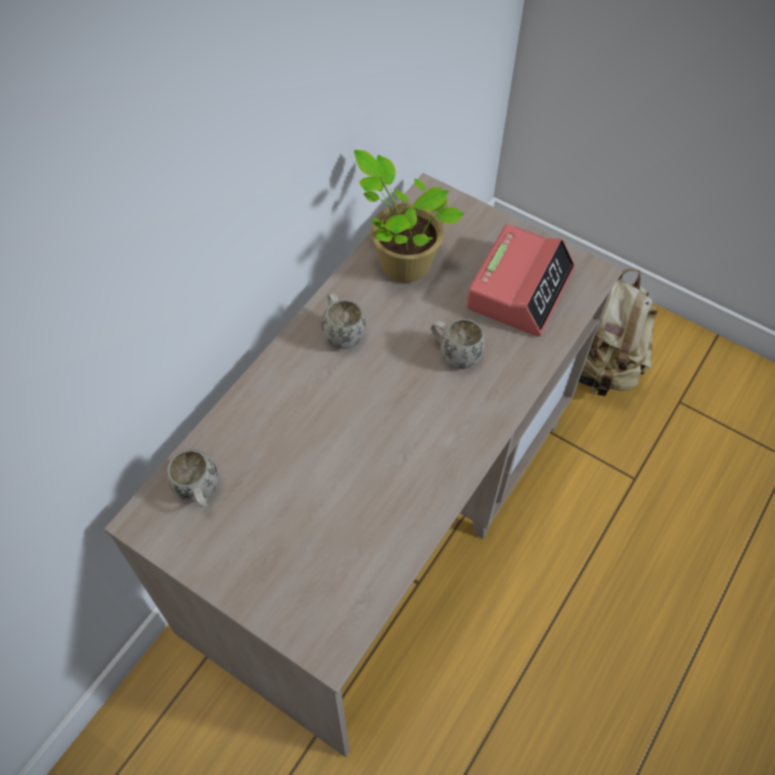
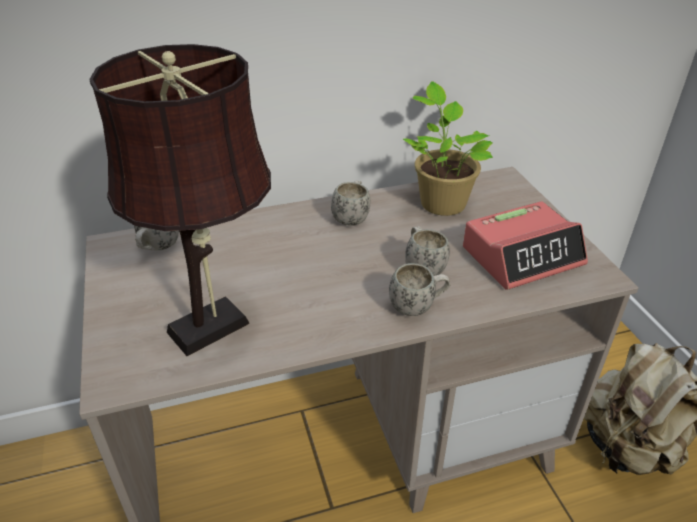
camera: 40 degrees right, 20 degrees down
none -> brown table lamp [89,44,271,356]
none -> white mug [389,263,450,316]

